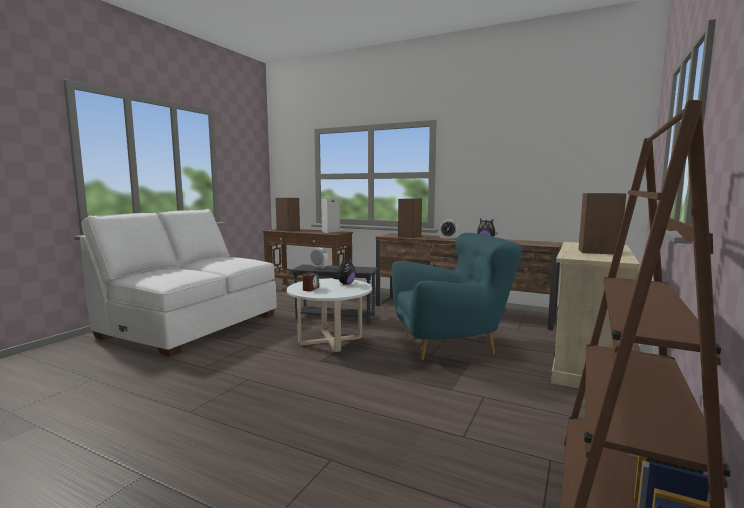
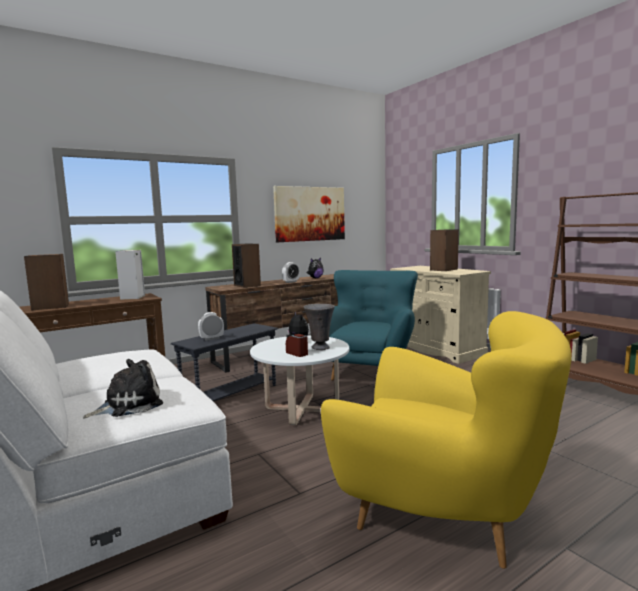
camera: 60 degrees left, 0 degrees up
none -> plush toy [83,359,163,419]
none -> picture [273,186,345,242]
none -> grey vase [304,304,335,350]
none -> yellow armchair [321,311,572,569]

